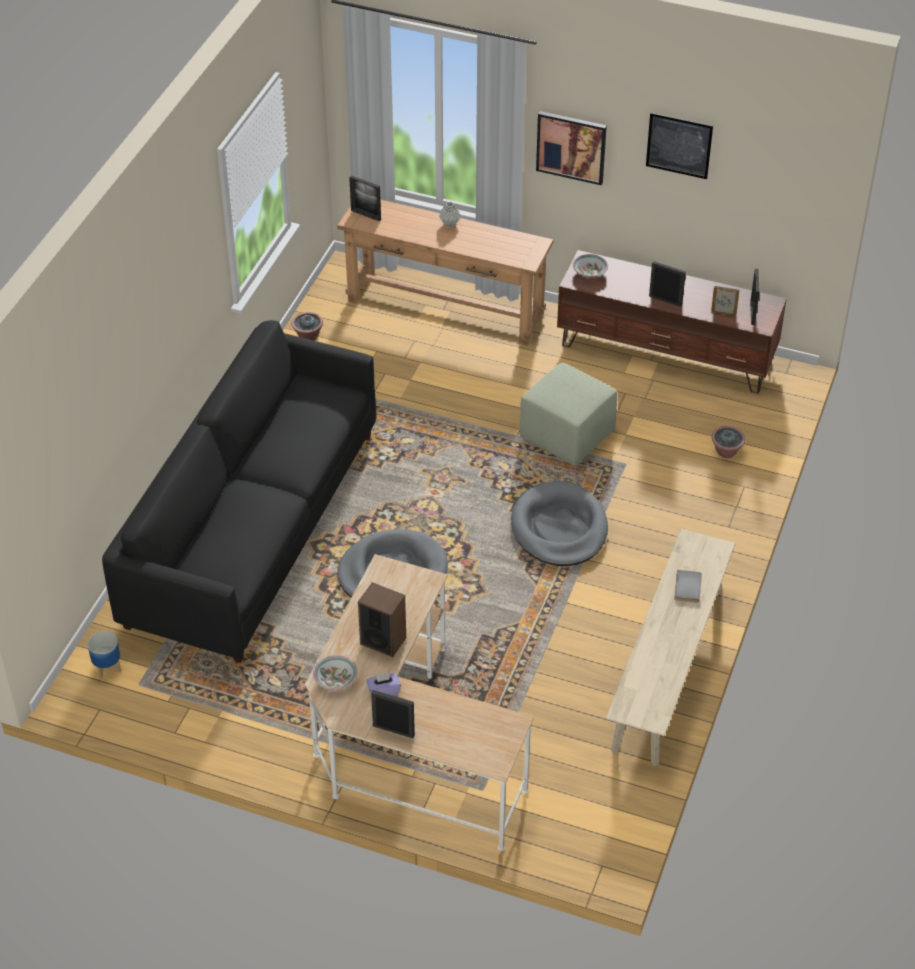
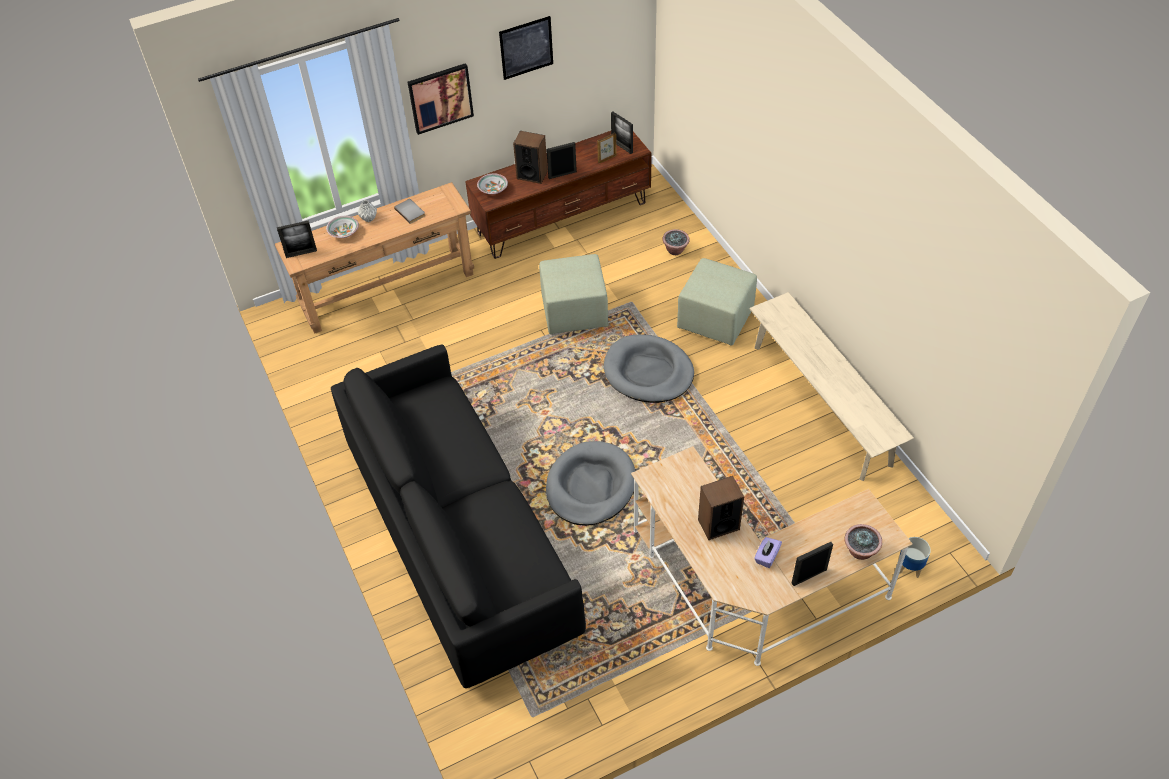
camera: 45 degrees left, 5 degrees up
planter [88,631,121,679] -> planter moved to [899,537,931,578]
potted plant [292,312,323,341] -> potted plant moved to [844,524,882,560]
bowl [313,655,357,690] -> bowl moved to [326,216,359,238]
grey book [675,570,702,603] -> grey book moved to [394,199,425,224]
none -> speaker [513,131,548,184]
none -> green ottoman [677,258,757,346]

